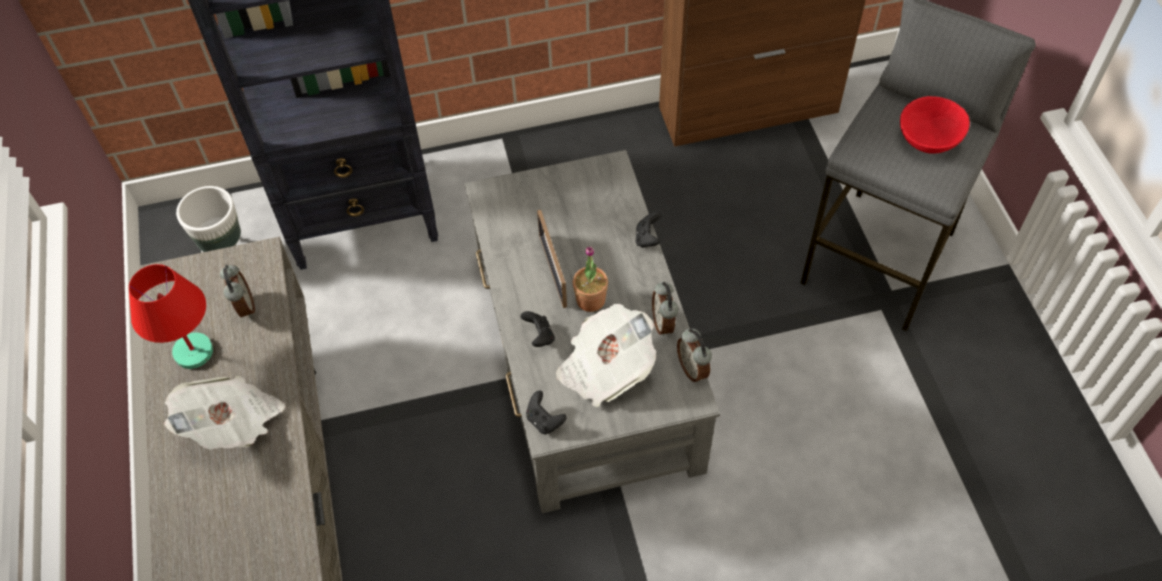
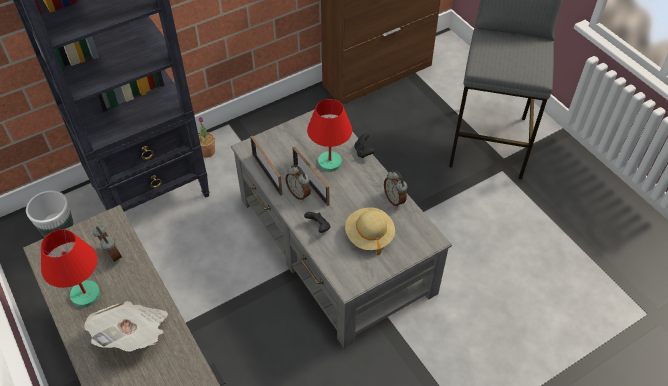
camera: 20 degrees left, 5 degrees down
black game controller [526,391,567,434] -> none
newspaper [556,303,656,407] -> beige hat [345,207,395,255]
potted plant [573,246,608,312] -> potted plant moved to [198,117,215,158]
alarm clock [677,328,712,383] -> alarm clock moved to [285,165,311,201]
red bowl [900,96,970,154] -> none
none -> picture frame [250,135,282,196]
none -> red table lamp [307,99,352,172]

